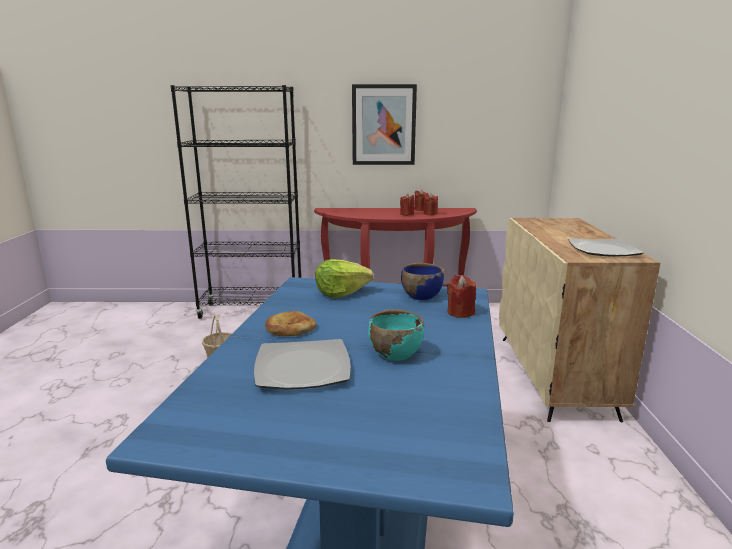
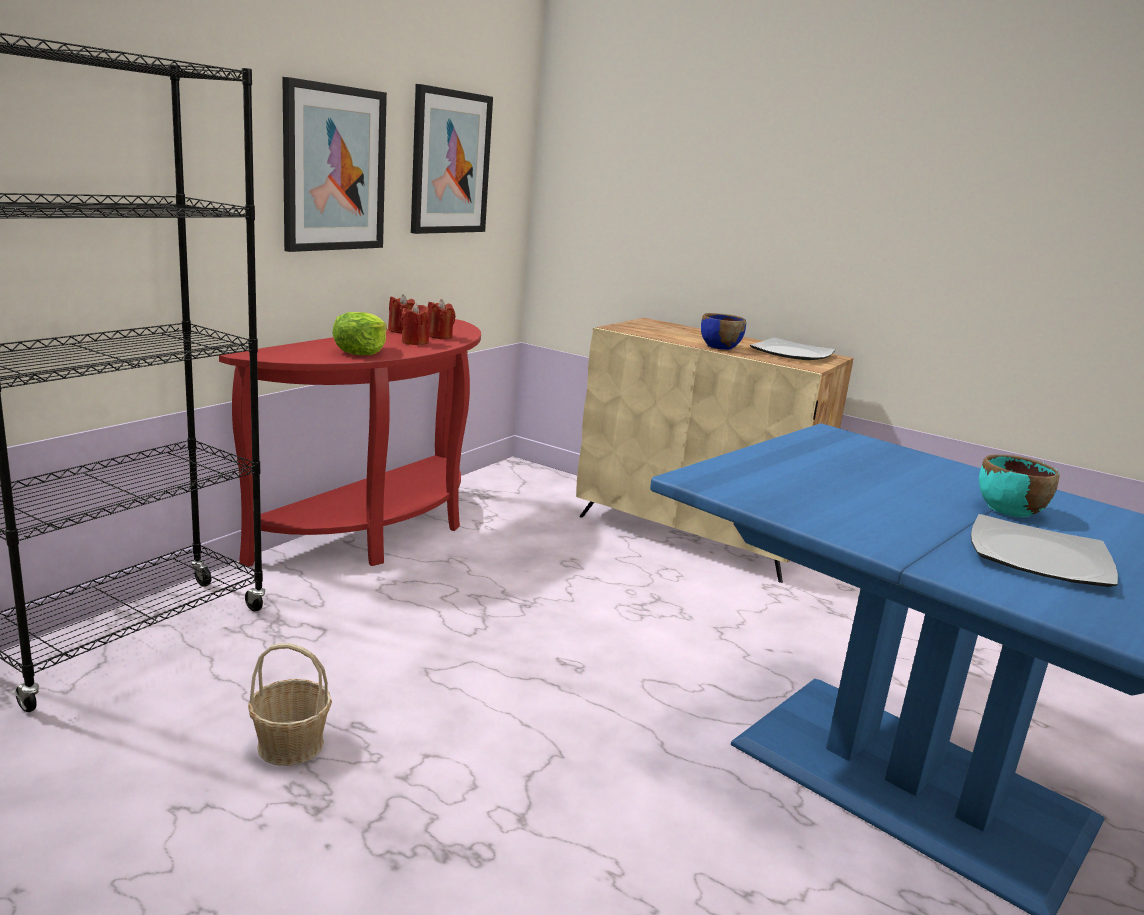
camera: 60 degrees left, 0 degrees up
bread [265,311,317,336] -> none
lettuce [315,259,373,298] -> lettuce moved to [332,312,387,355]
blue bowl [401,263,444,300] -> blue bowl moved to [701,313,746,350]
red candle [447,275,476,318] -> none
none -> picture [411,84,493,234]

